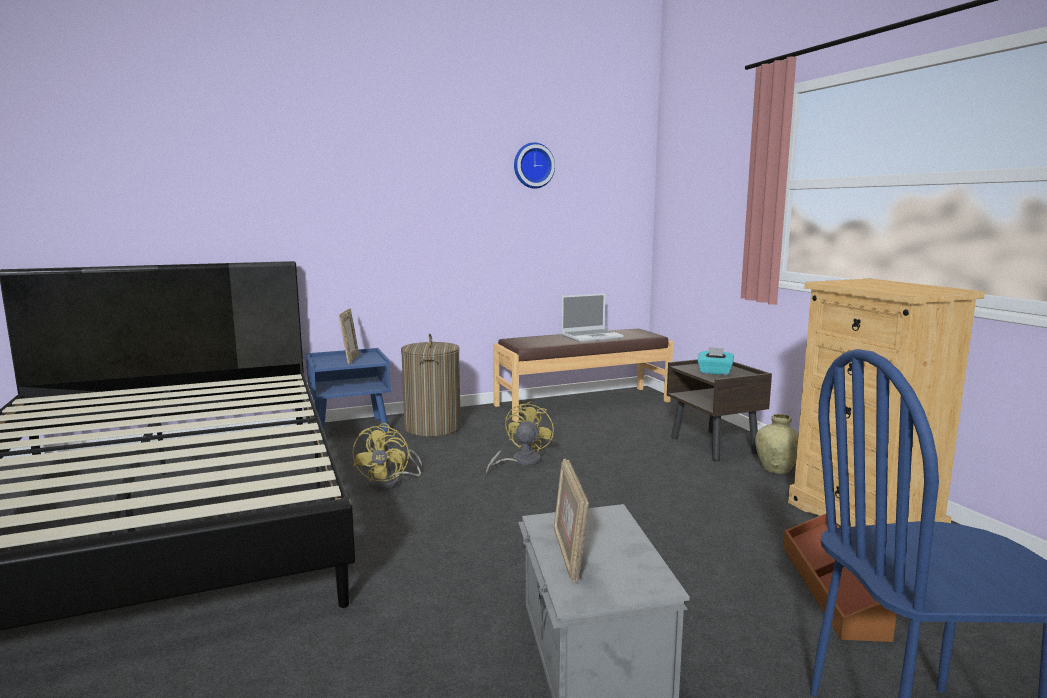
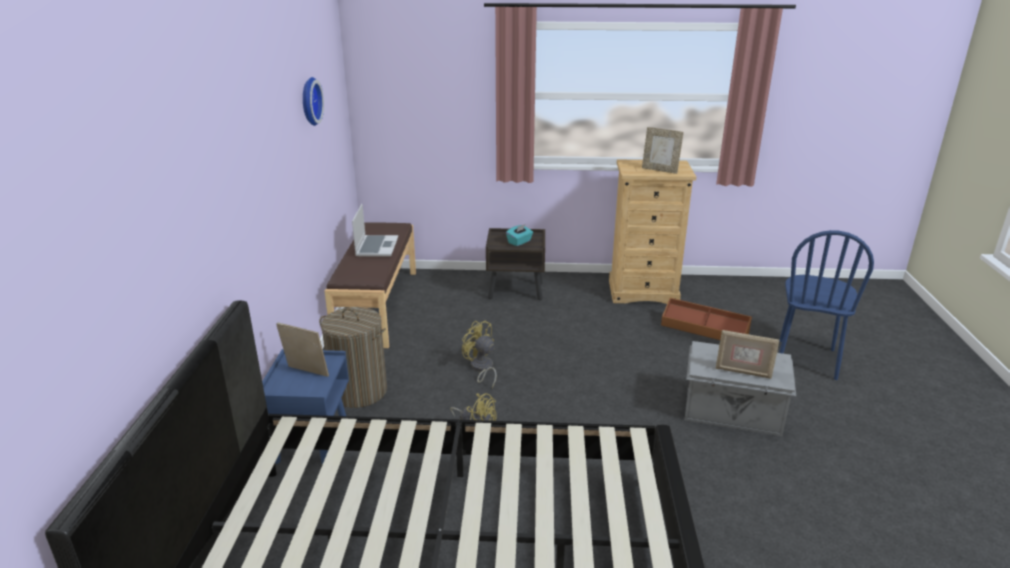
camera: 65 degrees left, 15 degrees up
beige vase [755,414,799,474] -> none
none -> picture frame [642,127,684,174]

